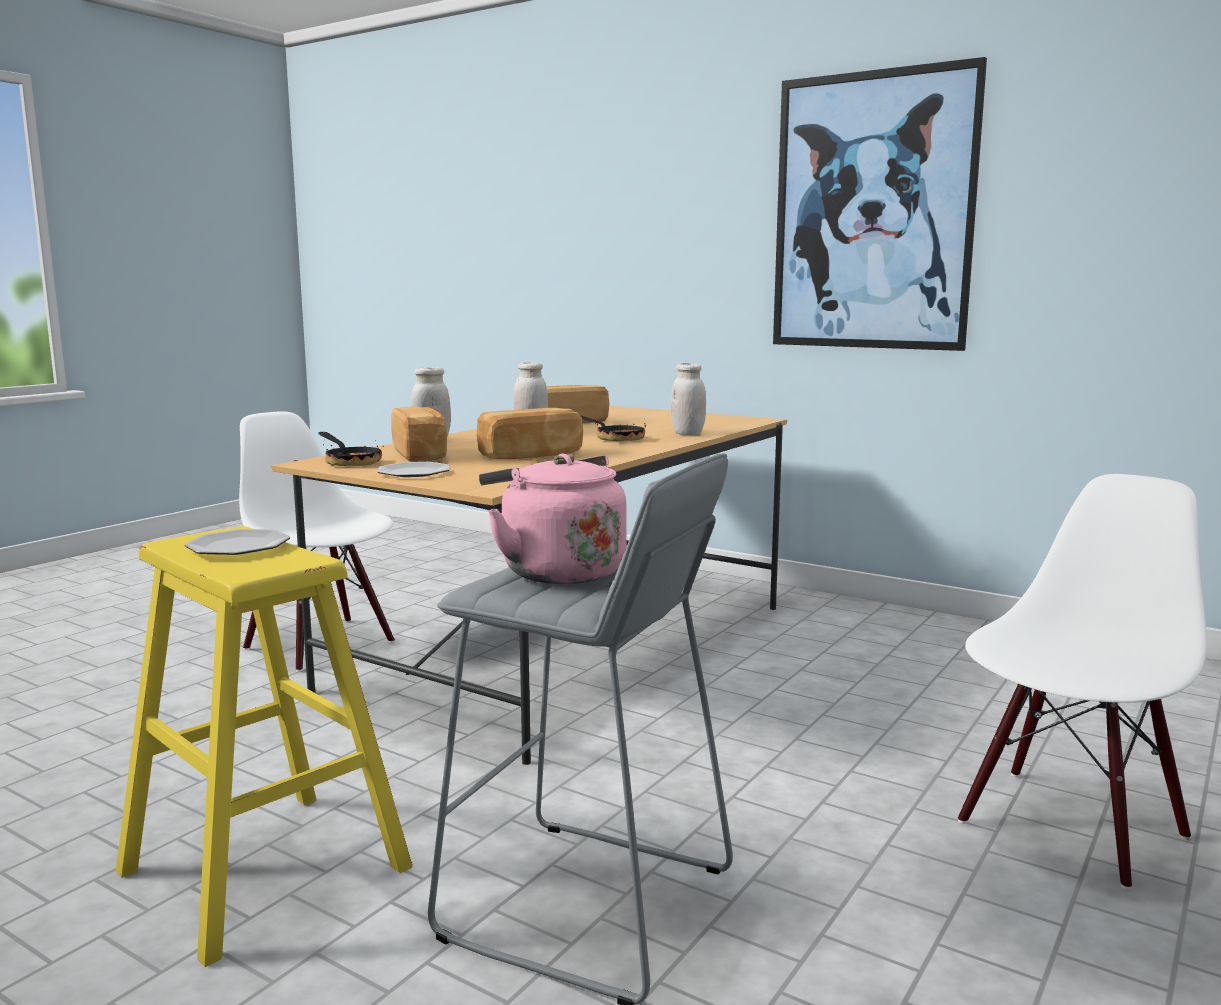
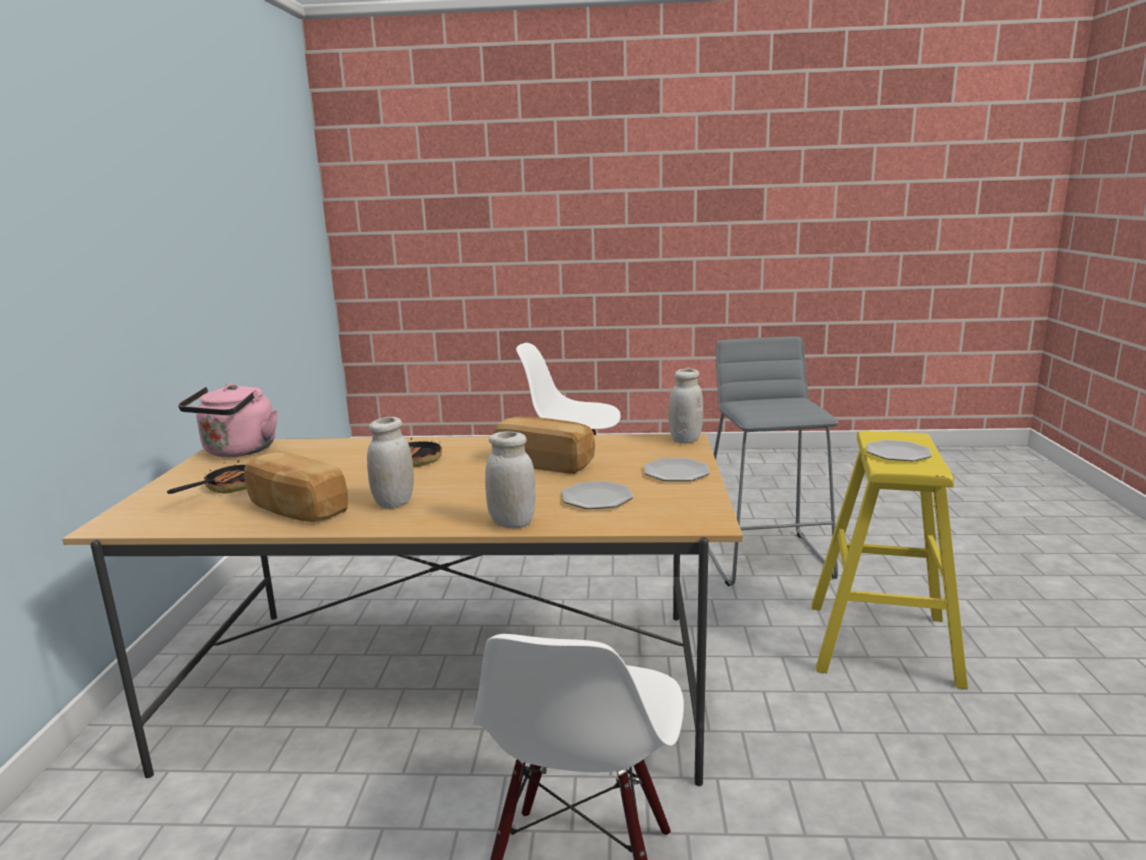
camera: 120 degrees left, 5 degrees up
frying pan [318,432,384,466] -> frying pan moved to [167,453,246,494]
bread [392,406,447,462] -> plate [562,481,633,509]
pink kettle [479,454,627,584] -> pink kettle moved to [178,384,277,457]
white jar [671,363,706,435] -> white jar moved to [668,368,703,444]
picture [773,57,987,351] -> none

